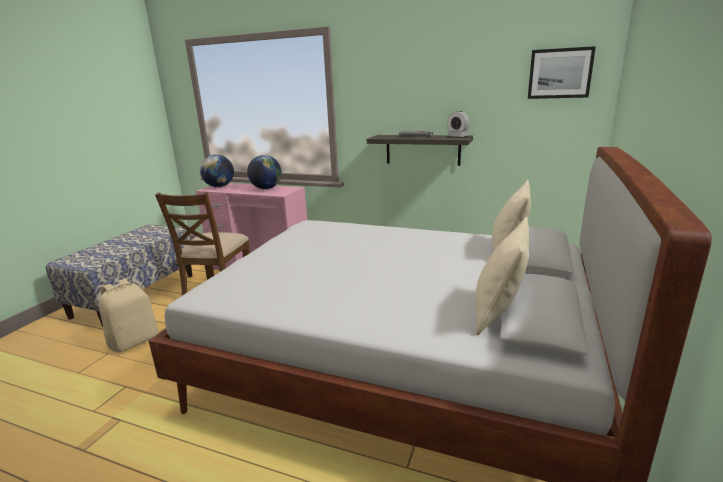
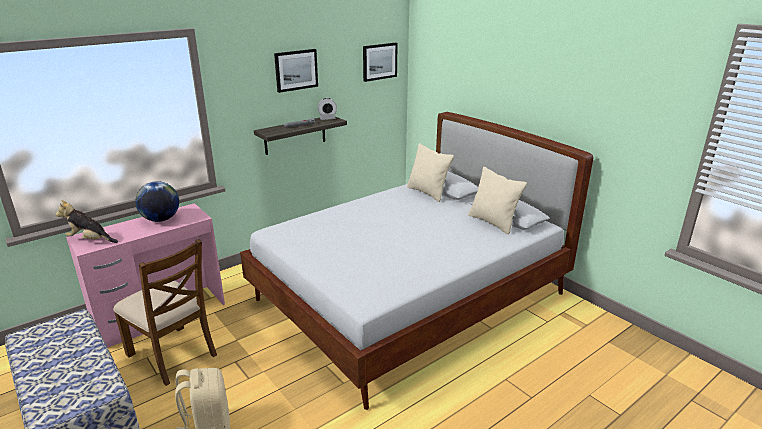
camera: 60 degrees left, 5 degrees up
globe [200,155,234,187] -> plush toy [56,200,118,243]
none -> picture [274,49,318,93]

